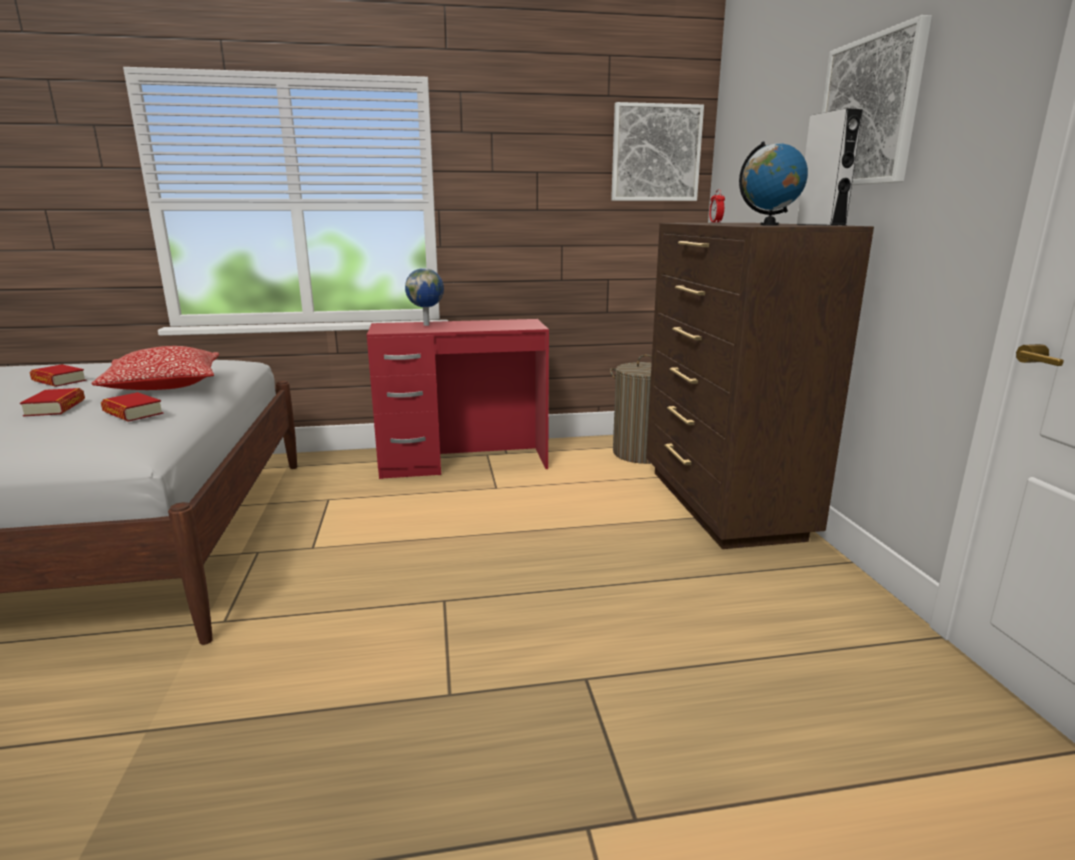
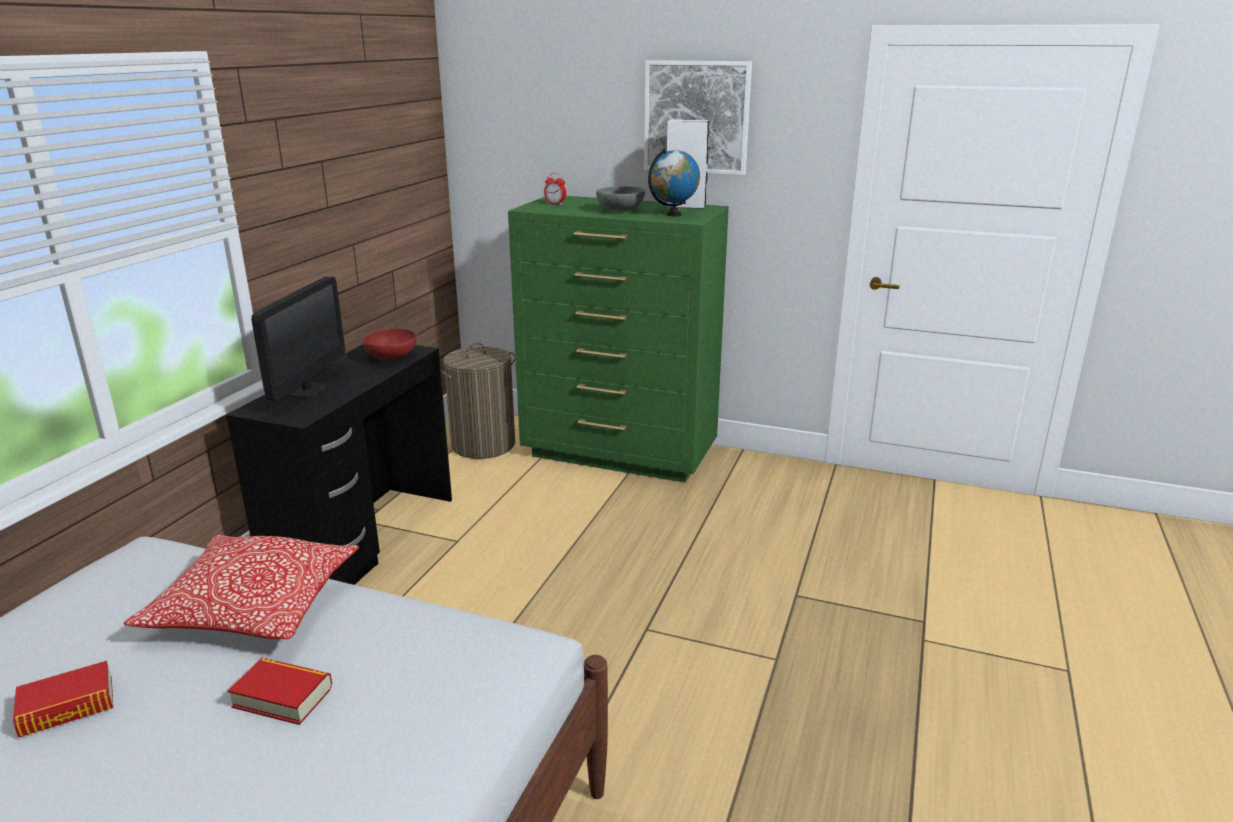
camera: 60 degrees left, 5 degrees up
book [101,392,164,422] -> none
red desk [367,319,549,479] -> black desk [226,345,452,585]
globe [405,268,444,326] -> monitor [251,277,345,401]
picture [611,102,704,201] -> none
brown dresser [646,223,874,549] -> green dresser [508,196,729,483]
none -> red bowl [363,329,417,359]
none -> grey bowl [596,186,645,211]

